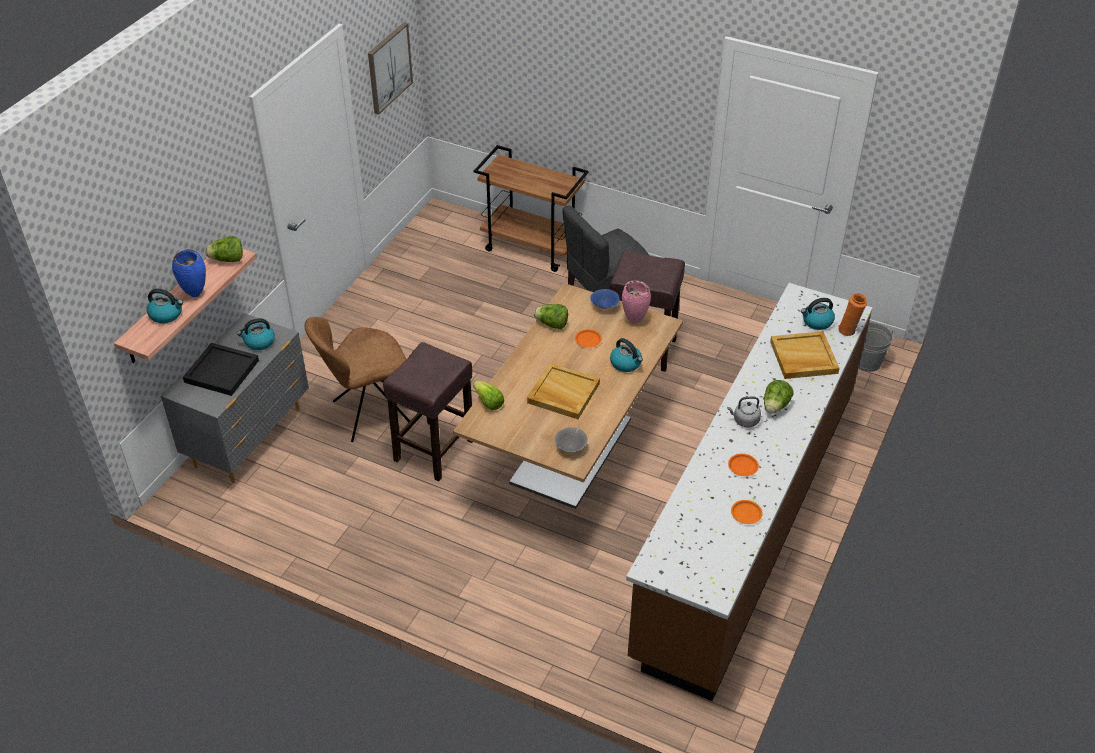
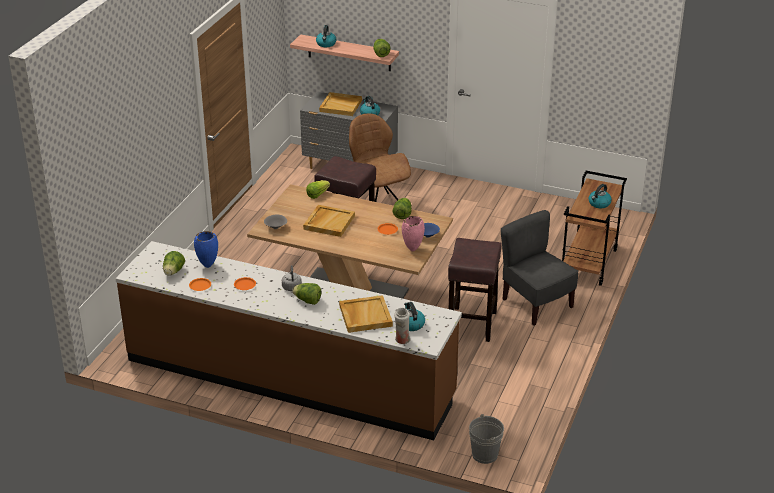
camera: 85 degrees right, 10 degrees down
blue vase [172,249,206,297] -> blue vase moved to [194,231,218,268]
black tray [183,343,259,396] -> beige tray [319,92,362,116]
picture [368,22,413,115] -> none
kettle [610,338,643,372] -> kettle moved to [589,184,612,208]
orange vase [838,293,867,336] -> white vase [394,308,411,344]
none -> lettuce [163,251,185,276]

